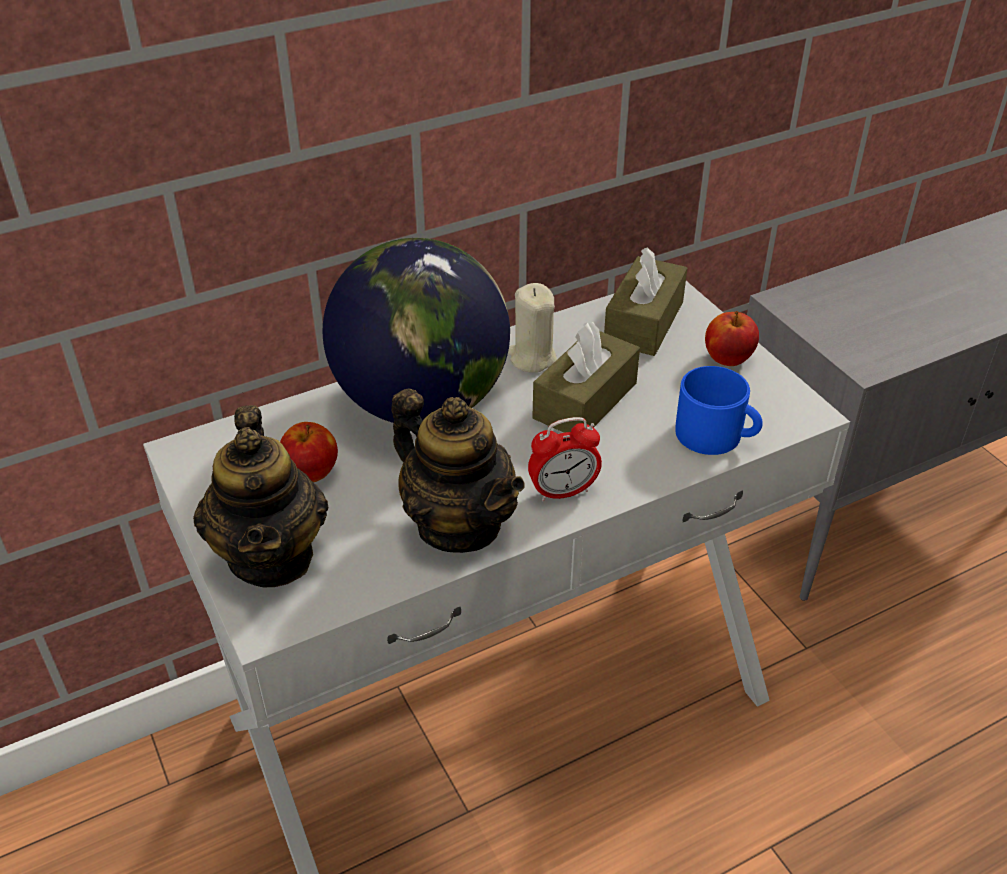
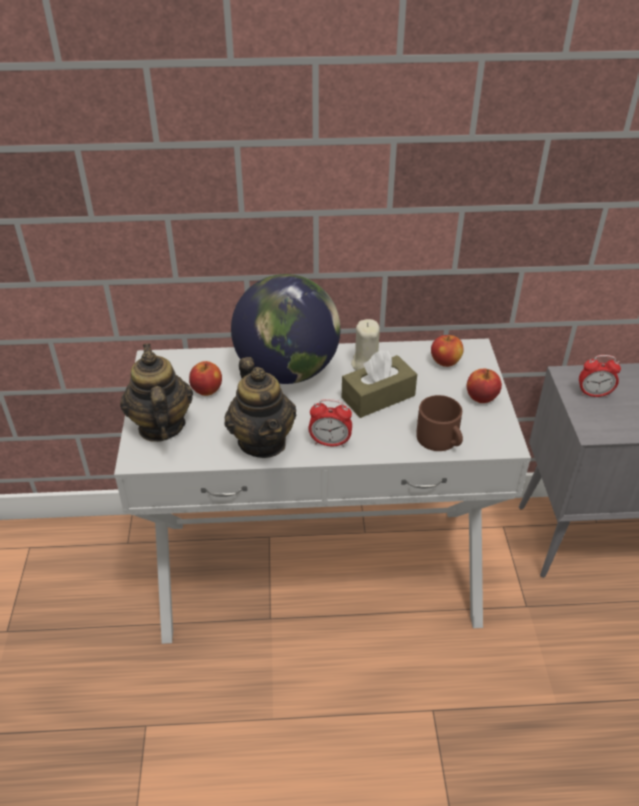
camera: 25 degrees right, 0 degrees up
teapot [193,405,328,588] -> teapot turned 150 degrees clockwise [120,343,193,442]
brown tissue box [604,247,687,356] -> apple [431,335,464,367]
blue mug [675,366,763,455] -> brown mug [416,395,463,451]
none -> alarm clock [579,355,621,397]

